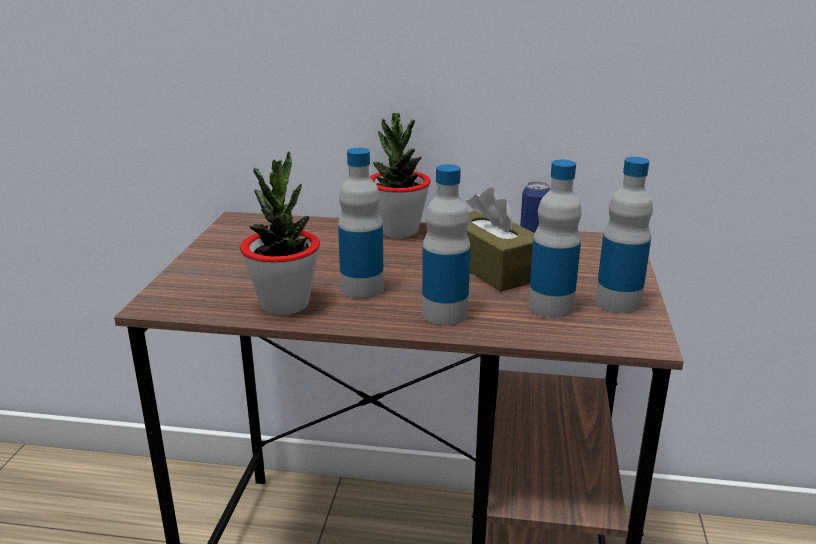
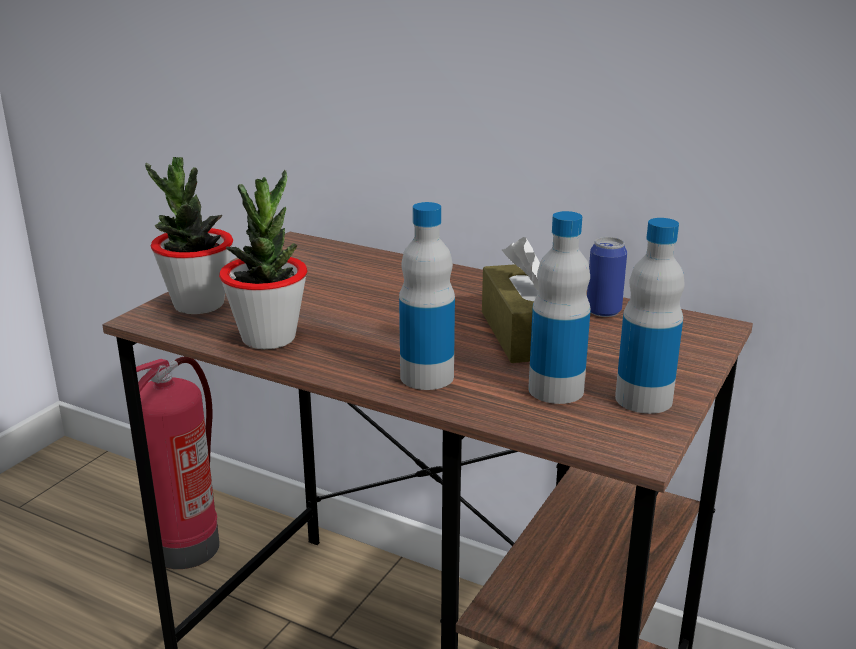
camera: 20 degrees right, 0 degrees up
bottle [338,148,384,299] -> none
potted plant [370,113,431,238] -> potted plant moved to [145,157,233,314]
none -> fire extinguisher [136,356,220,569]

